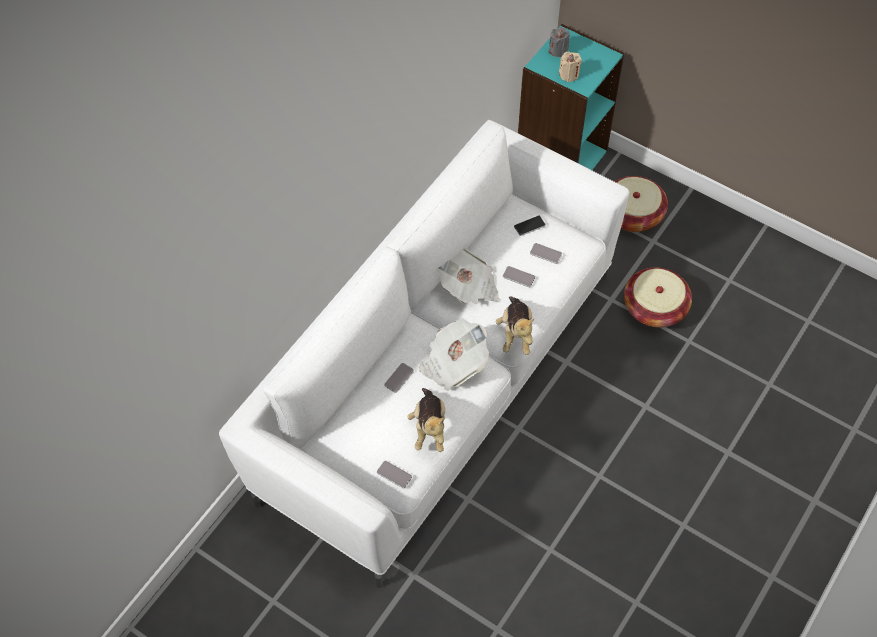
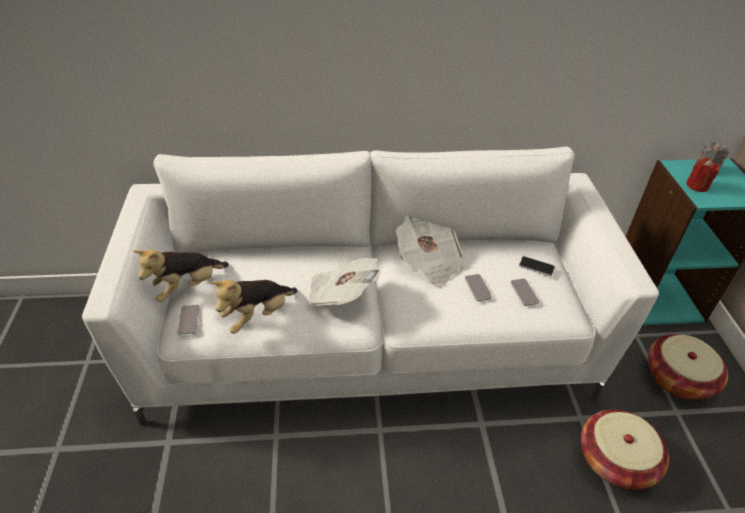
camera: 50 degrees right, 15 degrees down
phone [384,363,414,393] -> none
plush toy [496,297,534,355] -> plush toy moved to [133,249,229,302]
beige candle [559,52,582,82] -> red candle [686,158,720,192]

